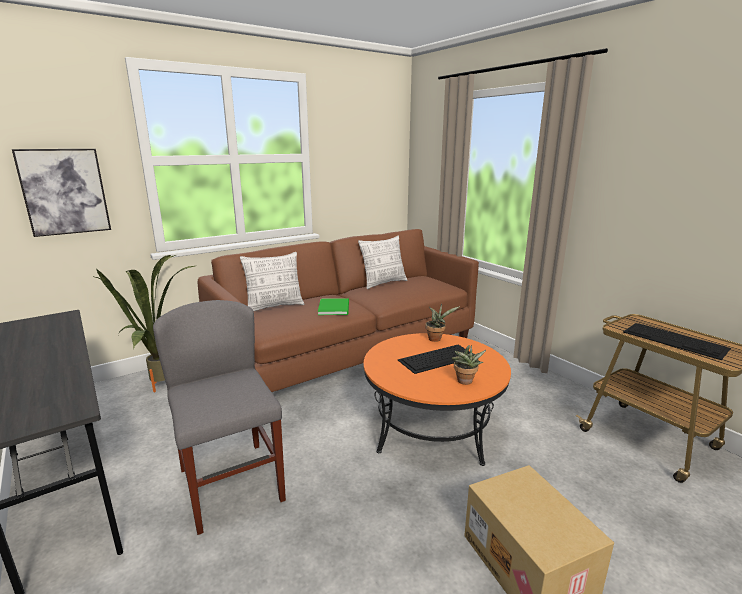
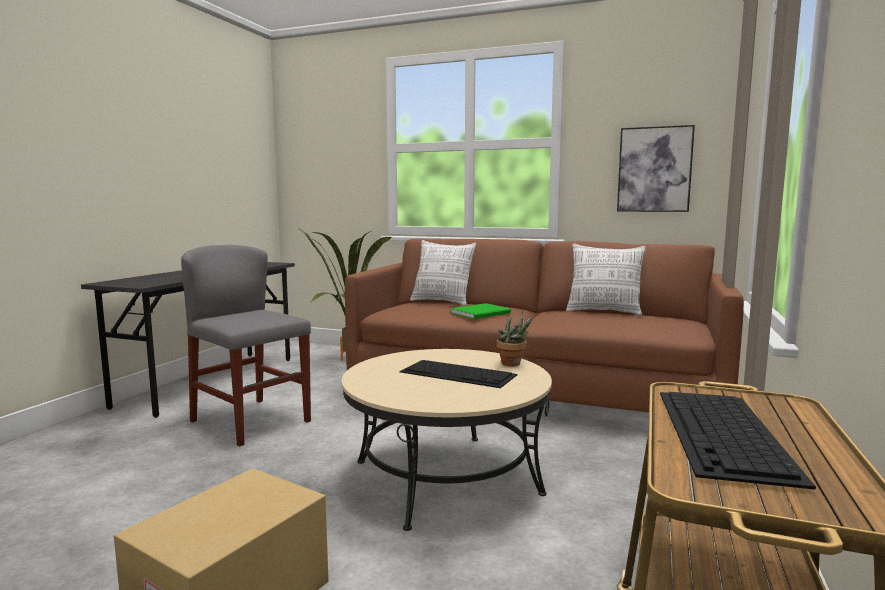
camera: 55 degrees right, 10 degrees down
picture [12,149,111,237] -> picture moved to [617,125,695,212]
grey chair [153,300,286,535] -> grey chair turned 75 degrees counterclockwise [181,245,311,446]
orange coffee table [364,333,511,466] -> beige coffee table [342,349,552,531]
potted plant [452,345,486,385] -> none

